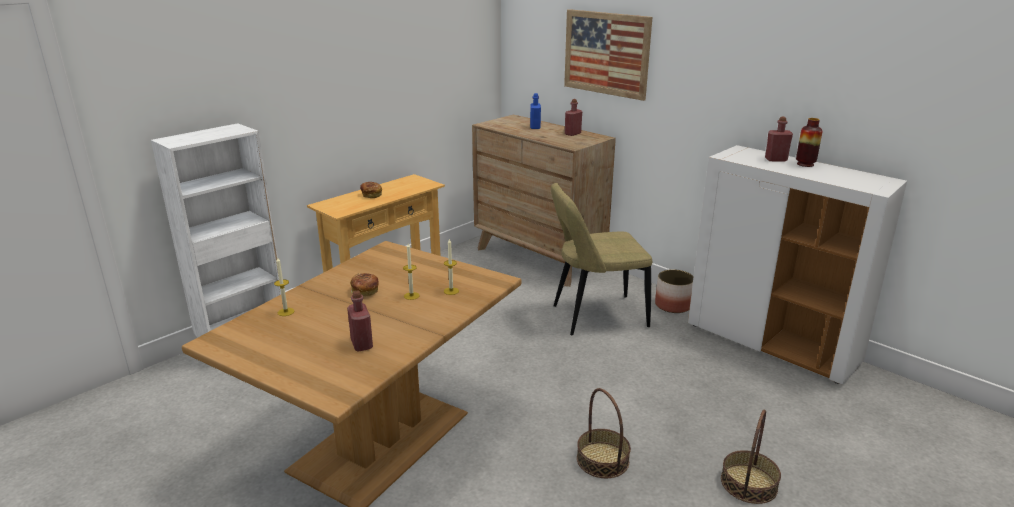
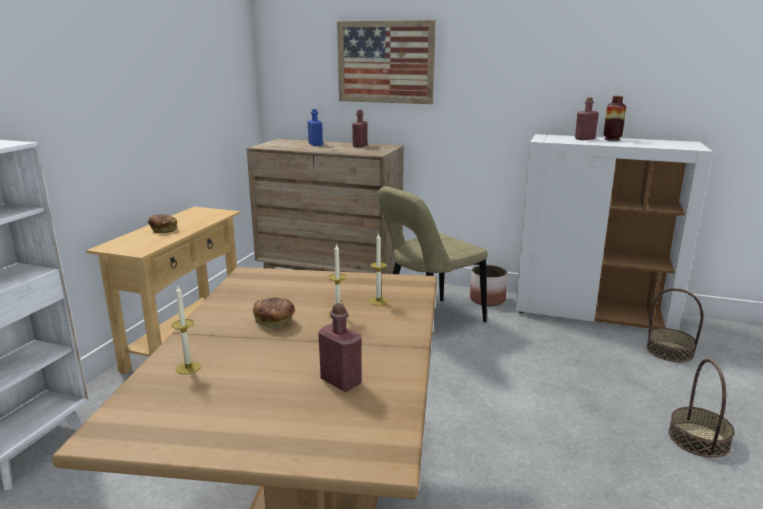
camera: 25 degrees left, 5 degrees down
basket [577,388,631,478] -> basket moved to [646,288,703,362]

